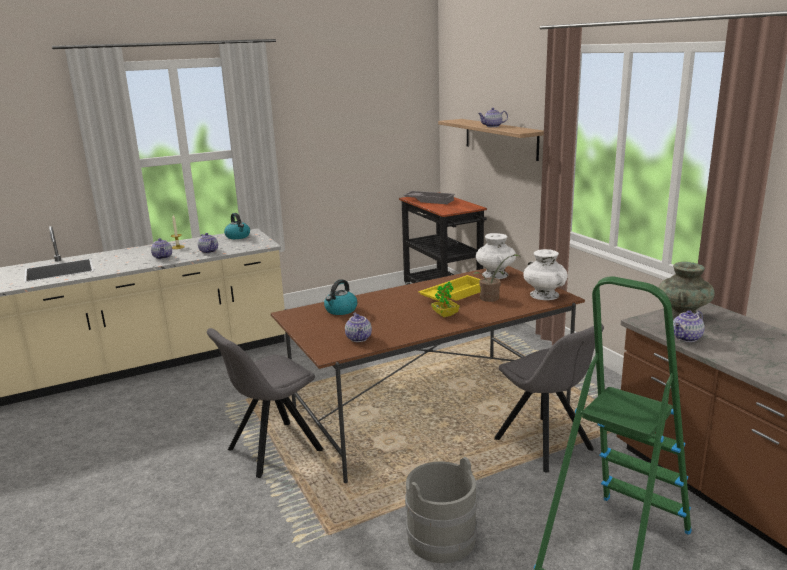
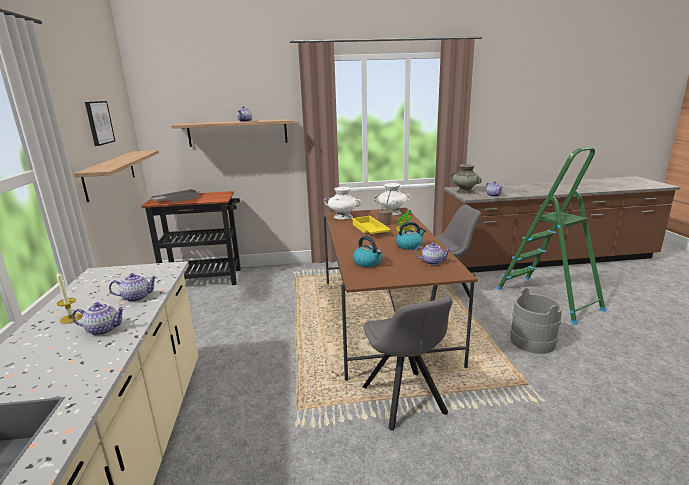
camera: 70 degrees left, 0 degrees up
kettle [224,213,250,239] -> kettle moved to [396,222,426,250]
none -> shelf [74,150,159,202]
none -> picture [85,101,115,146]

